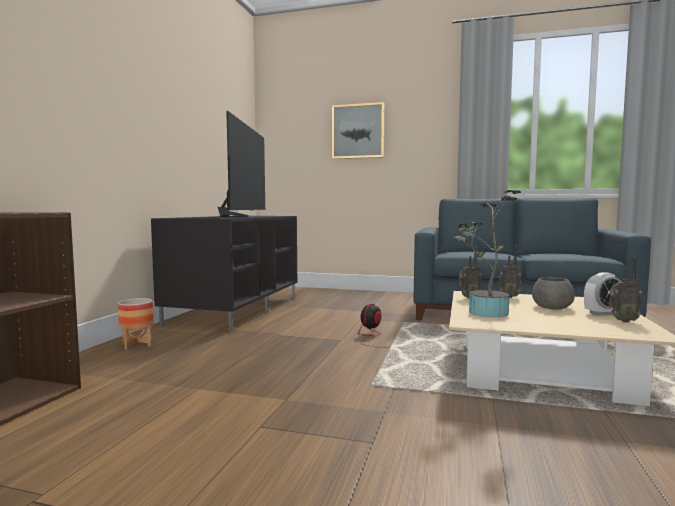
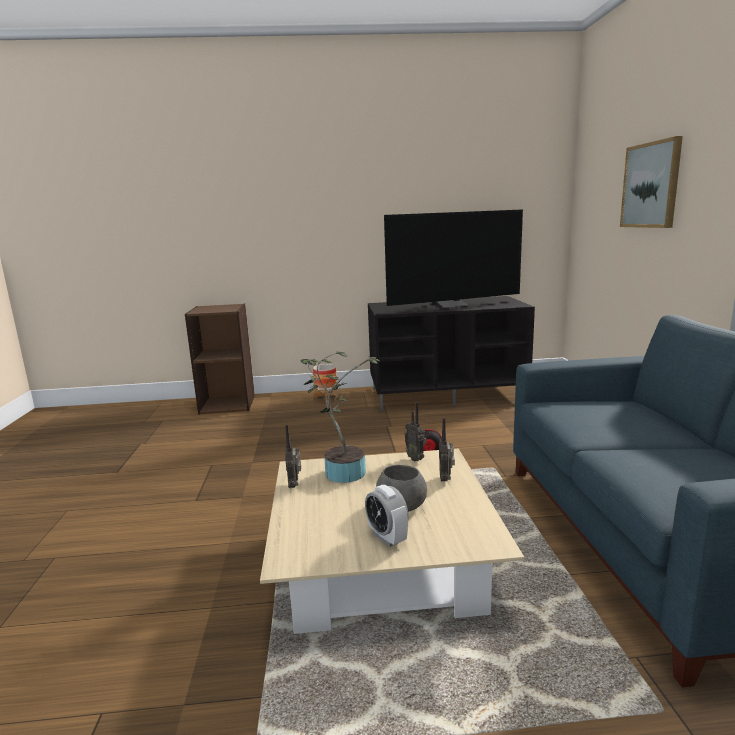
camera: 70 degrees right, 10 degrees up
radio [609,256,642,323] -> radio moved to [285,424,301,488]

